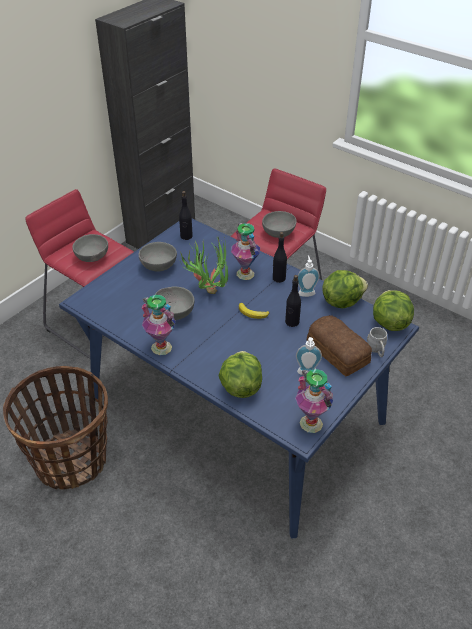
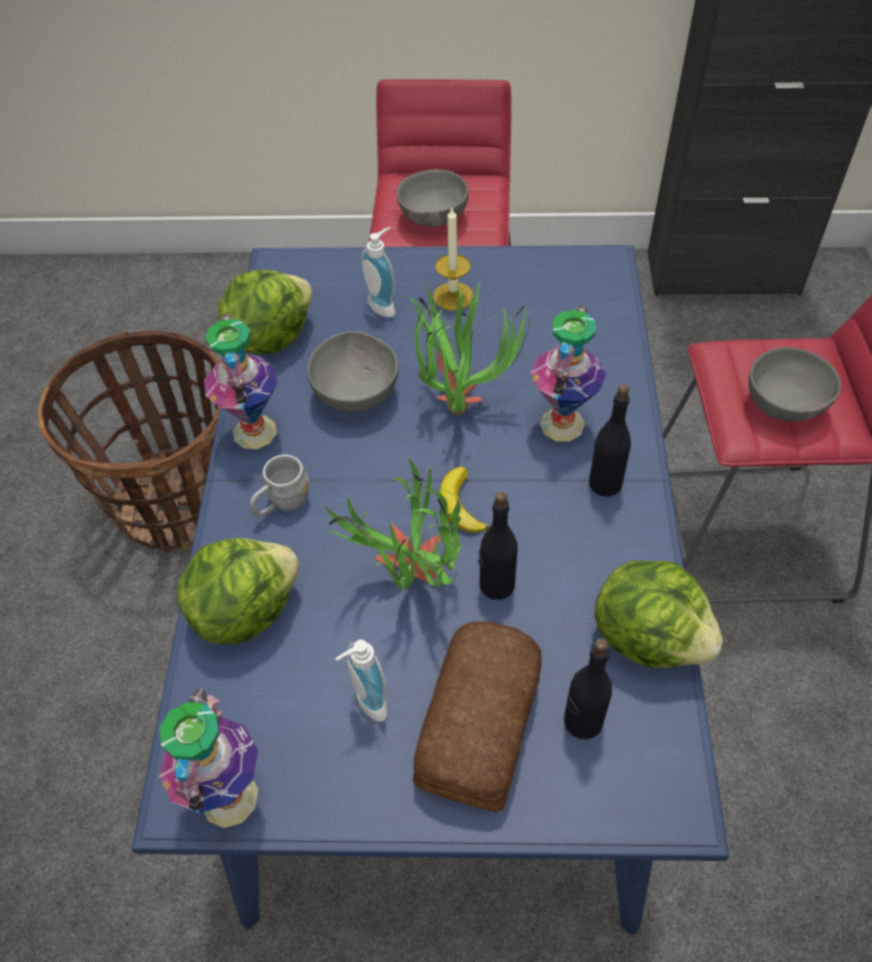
camera: 55 degrees right, 10 degrees up
grey bowl [139,242,177,272] -> candle [433,208,474,311]
black bottle [179,191,193,240] -> black bottle moved to [564,638,612,739]
soap dispenser [298,255,320,297] -> soap dispenser moved to [362,227,395,318]
grey mug [367,327,387,357] -> grey mug moved to [250,455,309,517]
lettuce [373,290,414,331] -> lettuce moved to [218,270,312,354]
none -> potted plant [325,459,467,590]

